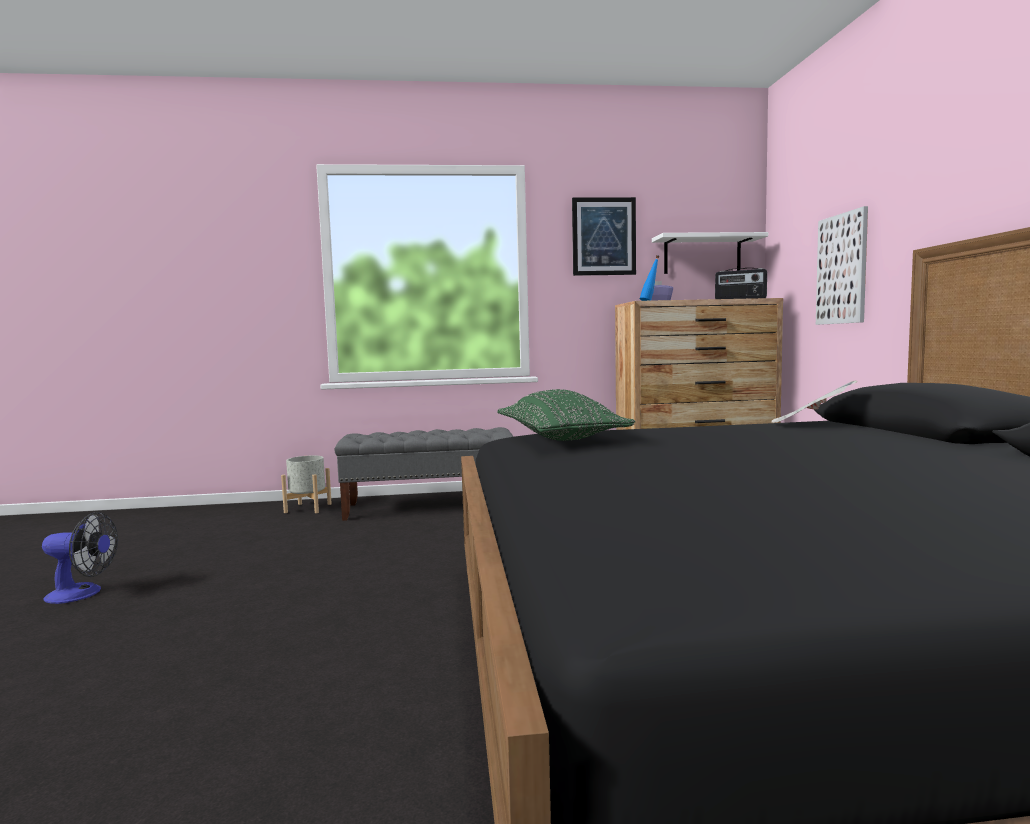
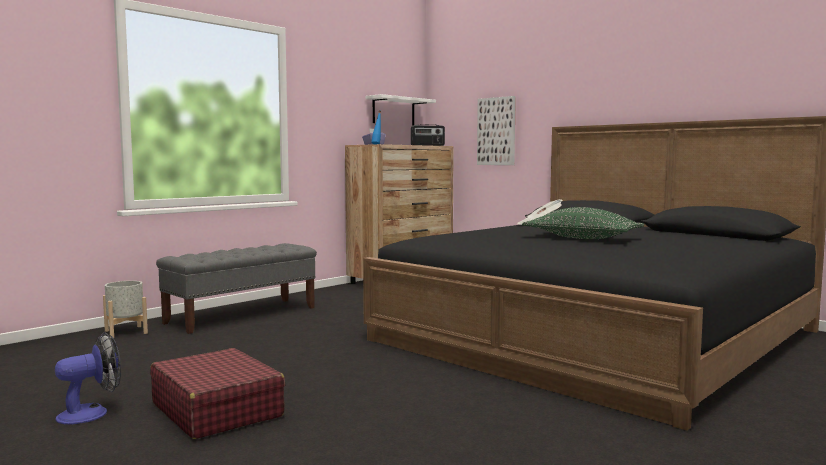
camera: 40 degrees left, 0 degrees up
green pillow [497,389,635,441] -> green pillow moved to [522,207,644,239]
picture [572,197,636,276] -> none
none -> red suitcase [150,348,285,439]

